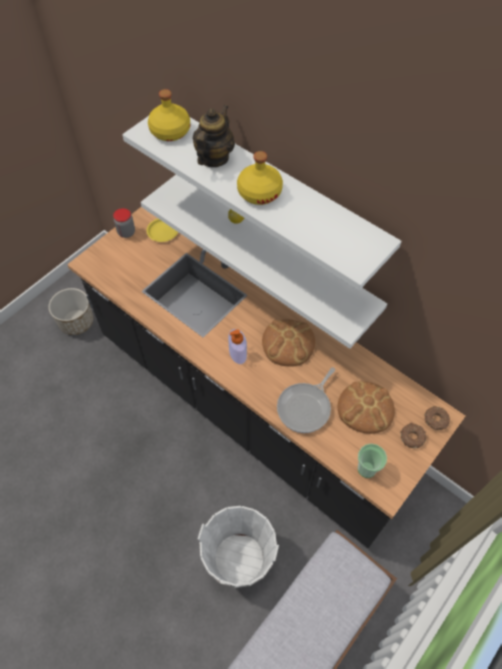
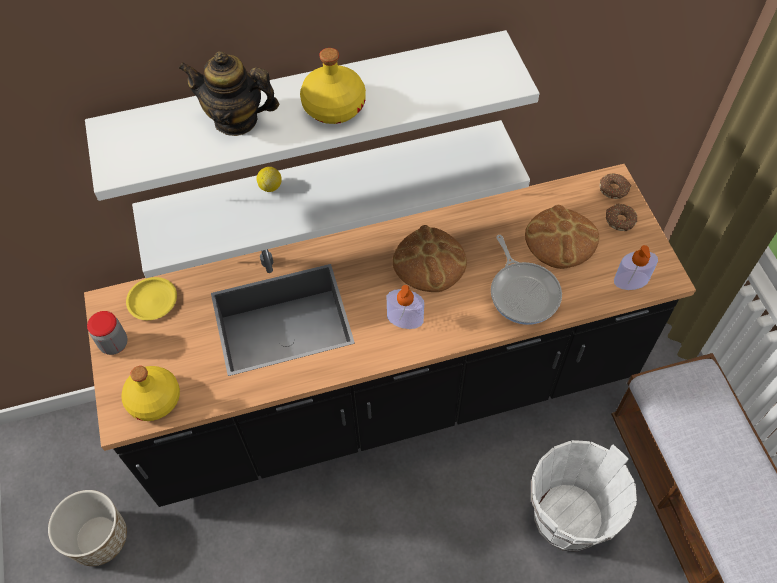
camera: 55 degrees left, 0 degrees up
yellow bottle [148,89,190,141] -> yellow bottle moved to [121,366,180,421]
teapot [193,105,235,167] -> teapot turned 45 degrees counterclockwise [178,51,279,136]
cup [358,444,387,478] -> soap dispenser [614,245,658,290]

